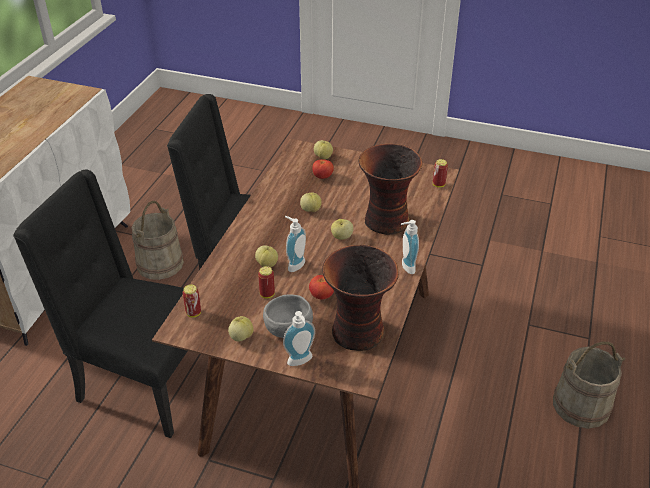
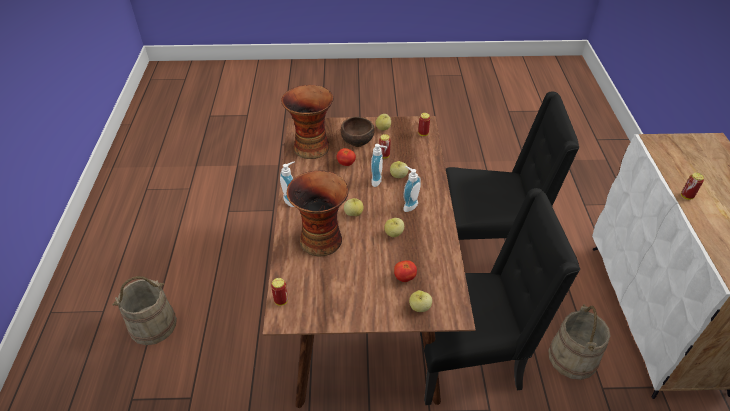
camera: 160 degrees right, 5 degrees up
grey bowl [263,294,313,338] -> brown bowl [341,117,374,147]
soap dispenser [283,311,315,366] -> soap dispenser moved to [403,166,421,212]
none -> can [681,173,704,200]

